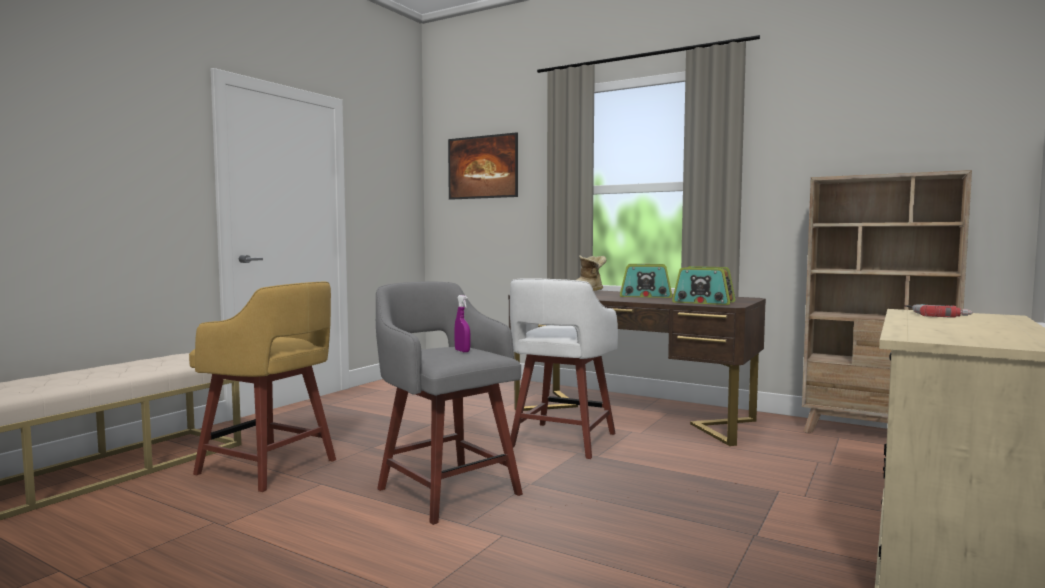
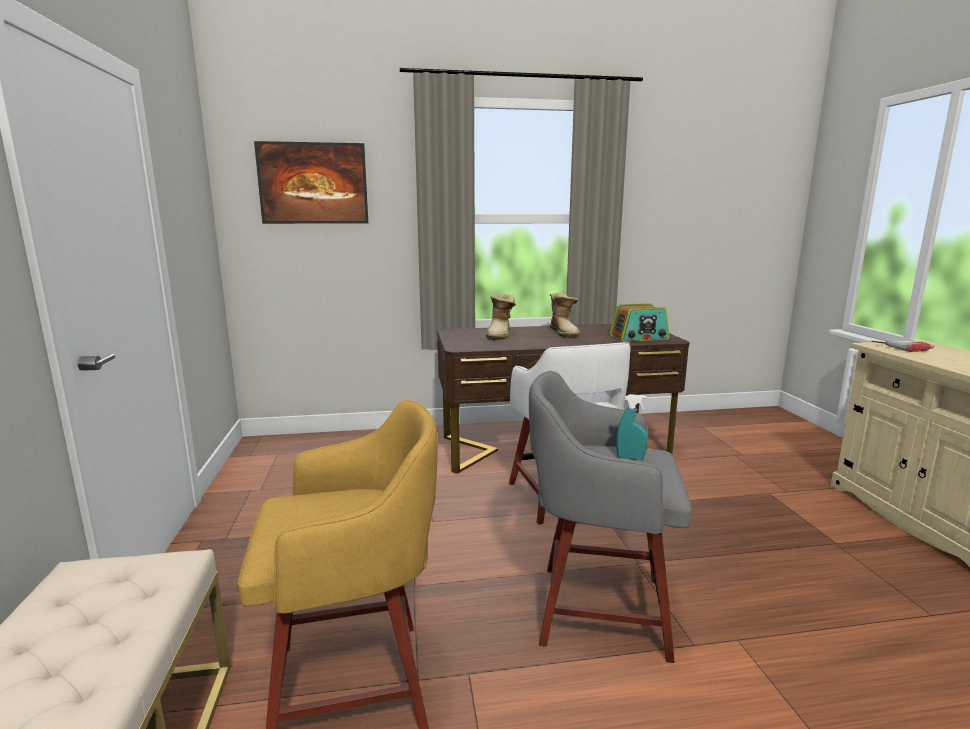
camera: 40 degrees left, 10 degrees up
purple spray bottle [454,295,470,352] -> turquoise spray bottle [616,394,647,460]
radio [620,264,672,298] -> boot [550,292,580,339]
beige bookcase [802,170,972,433] -> none

